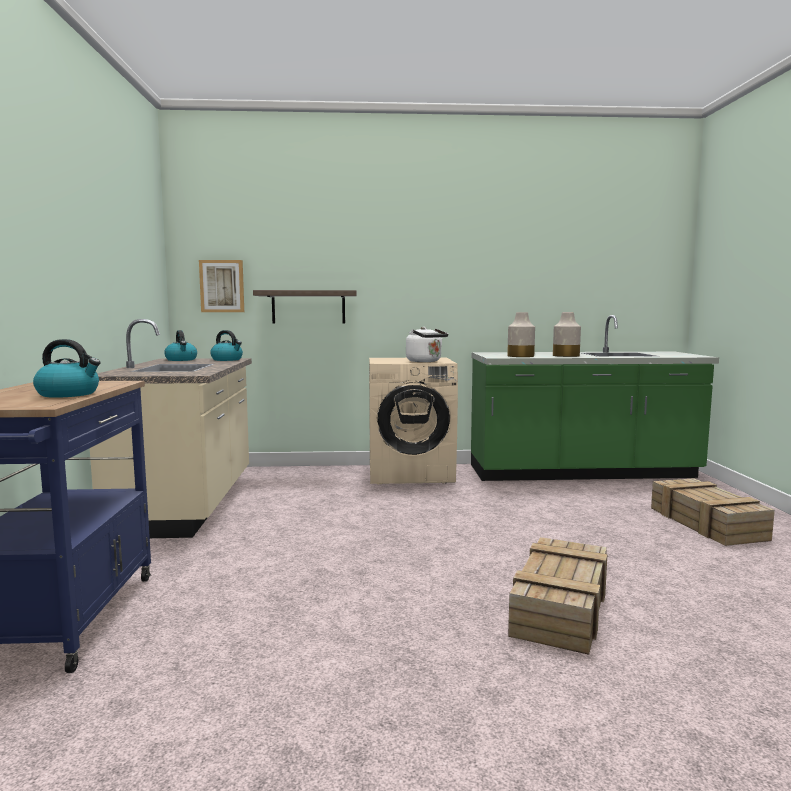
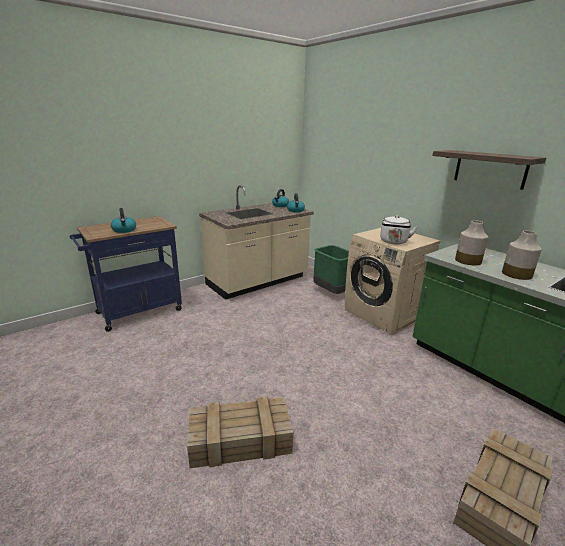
camera: 55 degrees right, 15 degrees up
picture [199,260,244,312] -> none
shelf [253,290,357,324] -> shelf moved to [432,150,546,190]
none -> green trash can [313,245,349,294]

